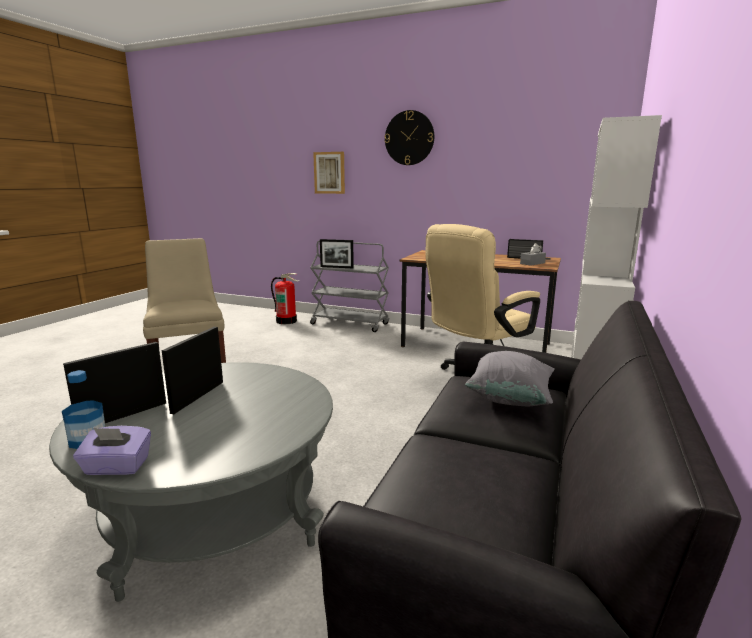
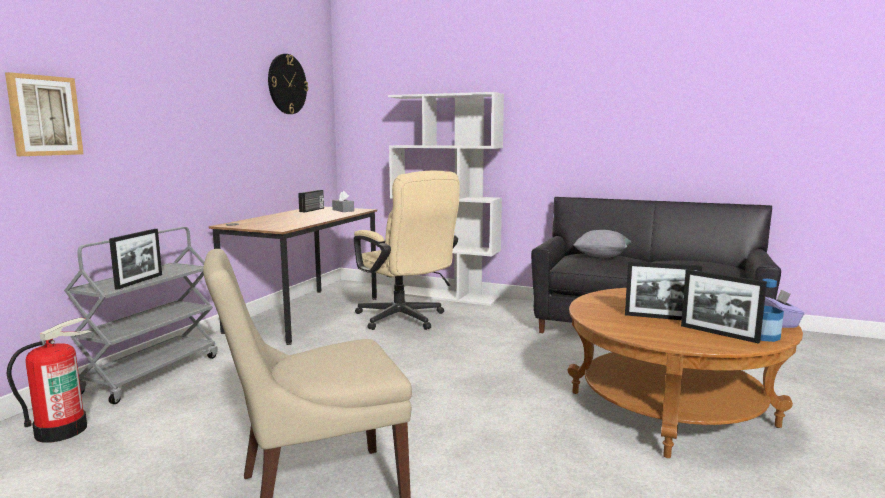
camera: 90 degrees left, 5 degrees down
grey coffee table [49,362,333,602] -> brown coffee table [568,288,803,458]
wall clock [385,110,434,165] -> wall clock moved to [268,54,308,114]

